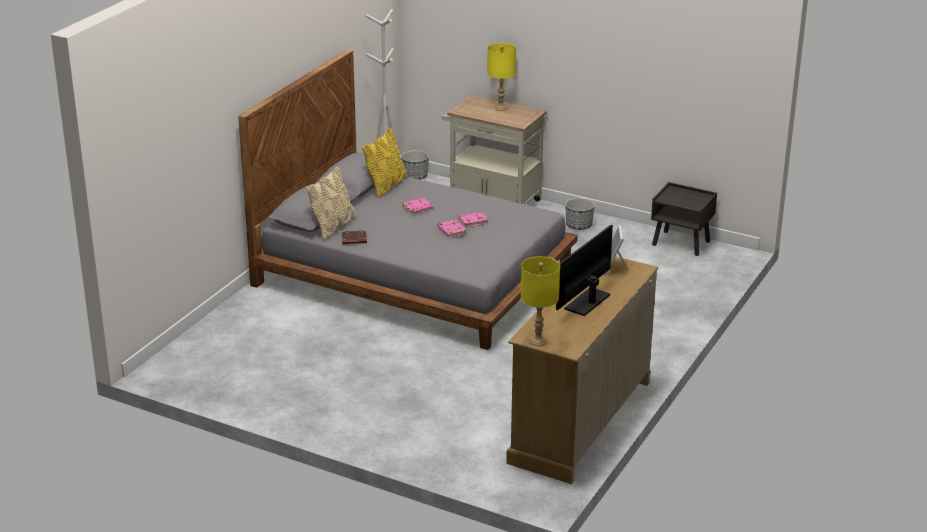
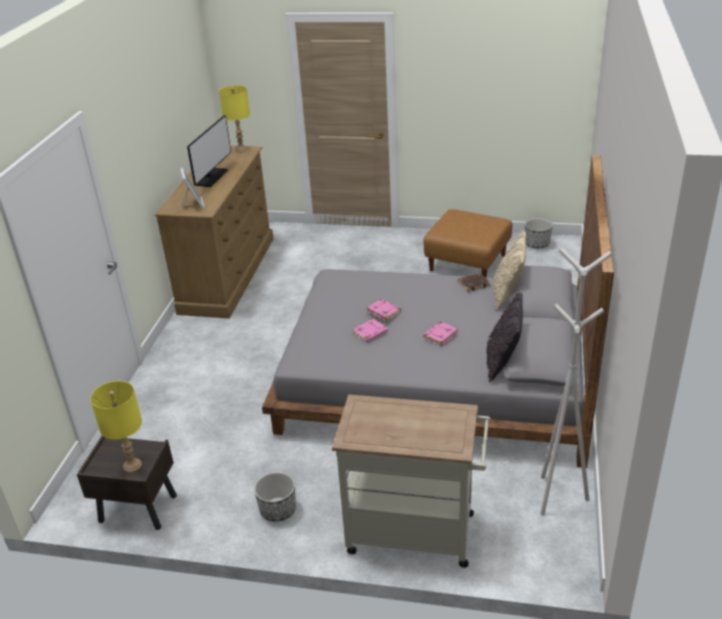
camera: 165 degrees right, 5 degrees up
yellow pillow [362,128,407,198] -> black pillow [486,292,523,382]
planter [401,150,429,180] -> planter moved to [525,218,553,248]
yellow table lamp [487,43,516,111] -> yellow table lamp moved to [90,381,142,472]
none -> brown ottoman [424,209,512,277]

